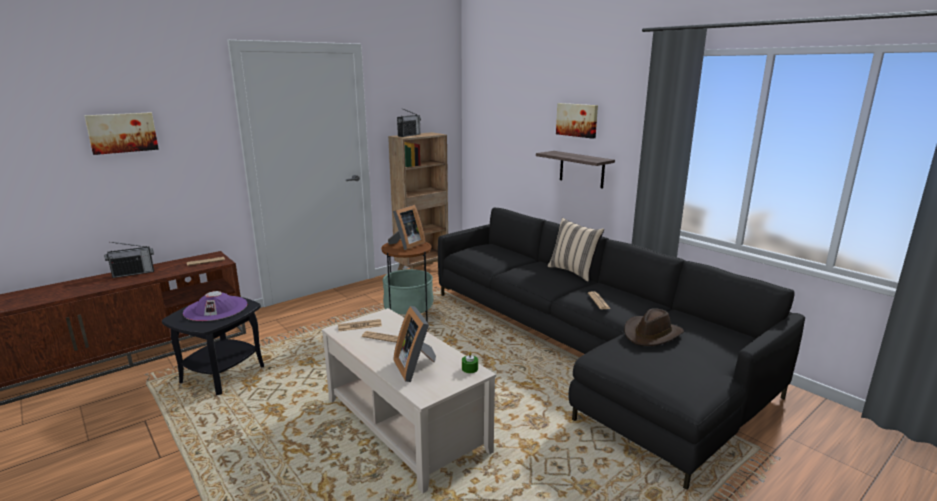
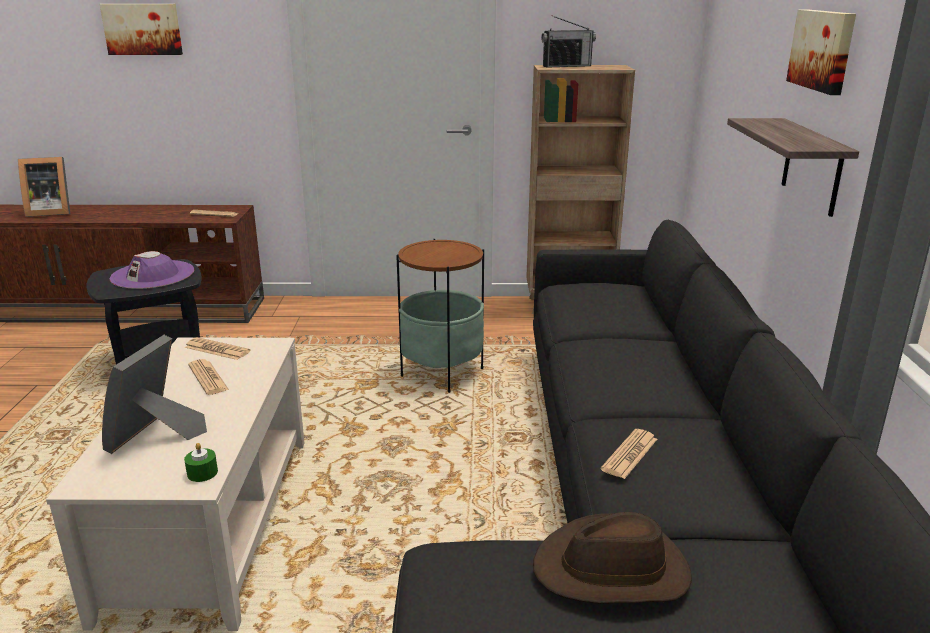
camera: 40 degrees right, 5 degrees up
radio [104,242,154,278] -> none
picture frame [388,205,426,250] -> picture frame moved to [18,157,70,217]
beige pillow [548,218,604,282] -> none

